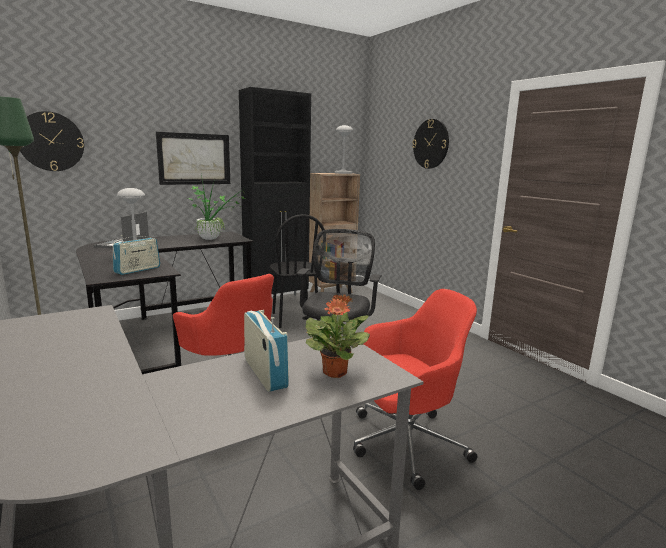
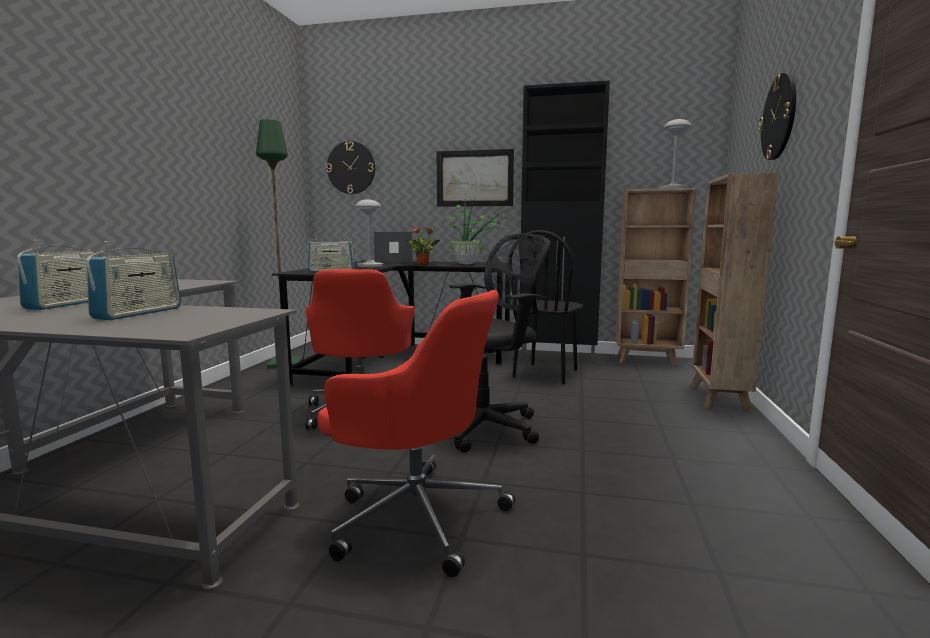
camera: 45 degrees right, 5 degrees down
potted plant [305,294,370,378] -> potted plant moved to [406,227,440,265]
none -> radio [17,240,100,310]
none -> brown bookcase [690,173,778,412]

